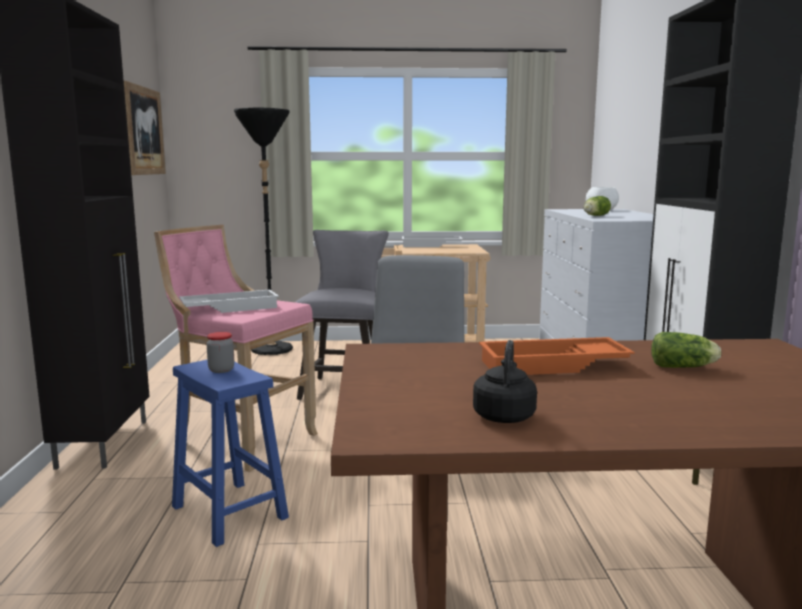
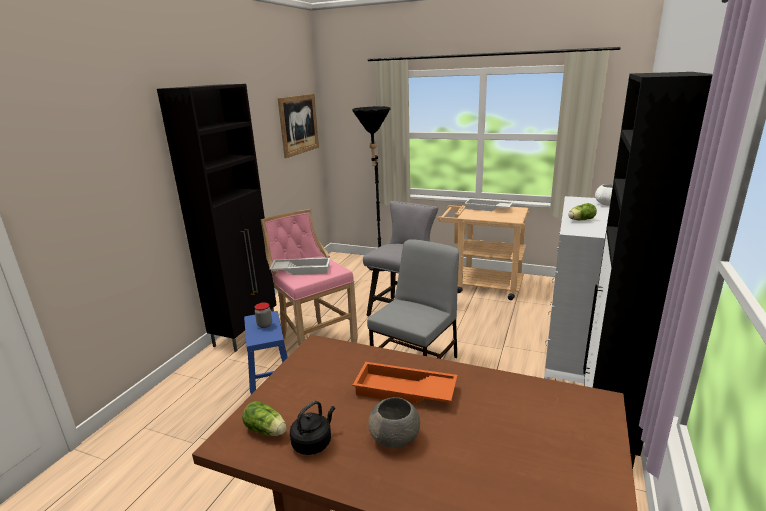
camera: 25 degrees right, 10 degrees up
lettuce [651,332,721,368] -> lettuce moved to [242,401,286,436]
none -> grey bowl [368,397,420,448]

